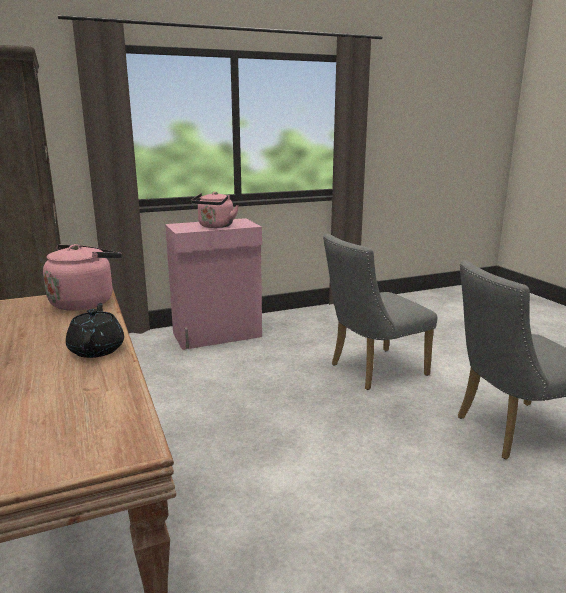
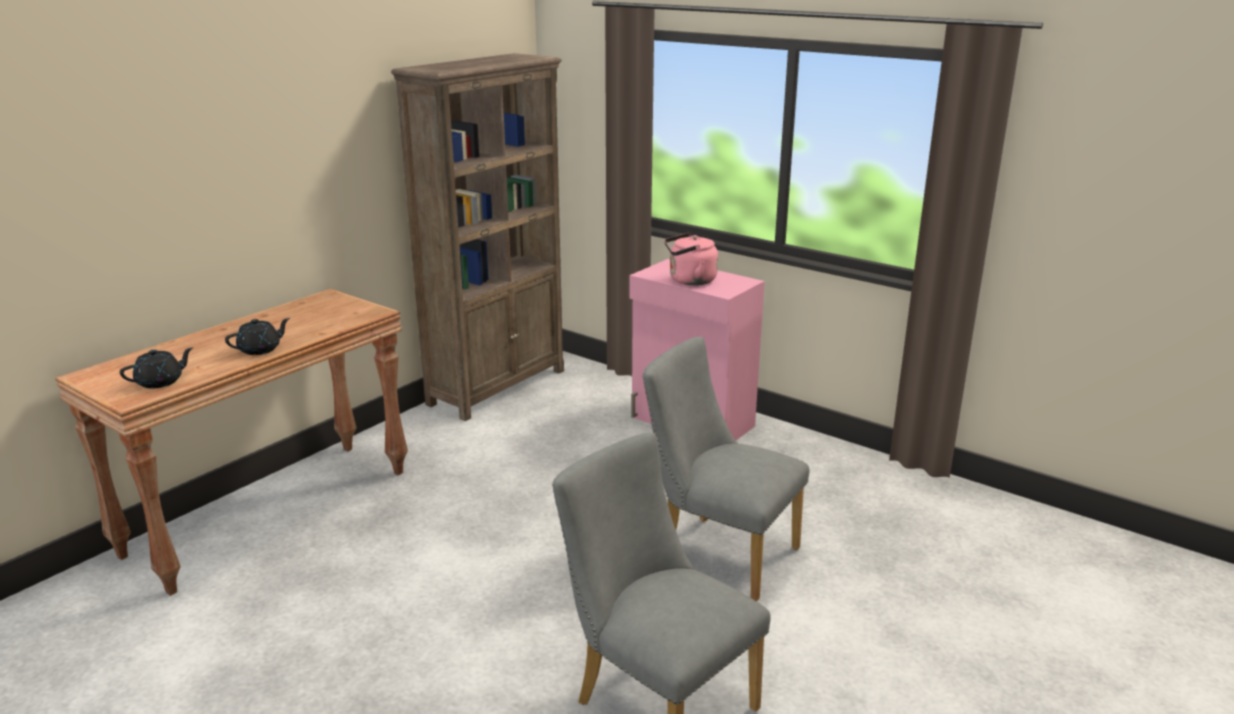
camera: 60 degrees right, 5 degrees up
pink kettle [43,244,122,311] -> none
none -> black teapot [120,347,193,389]

